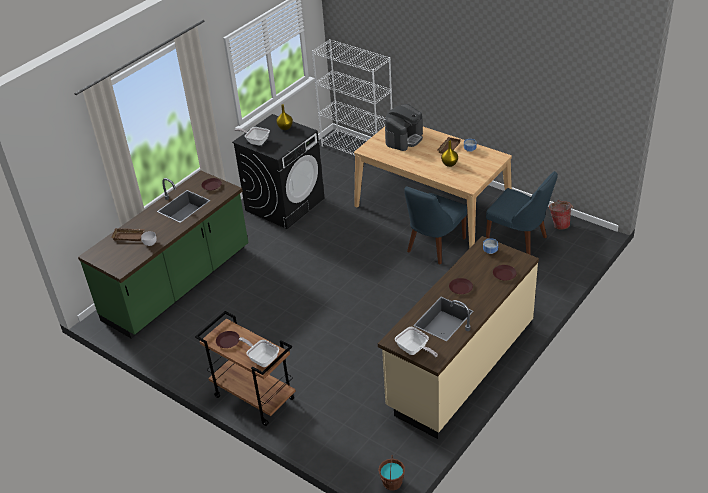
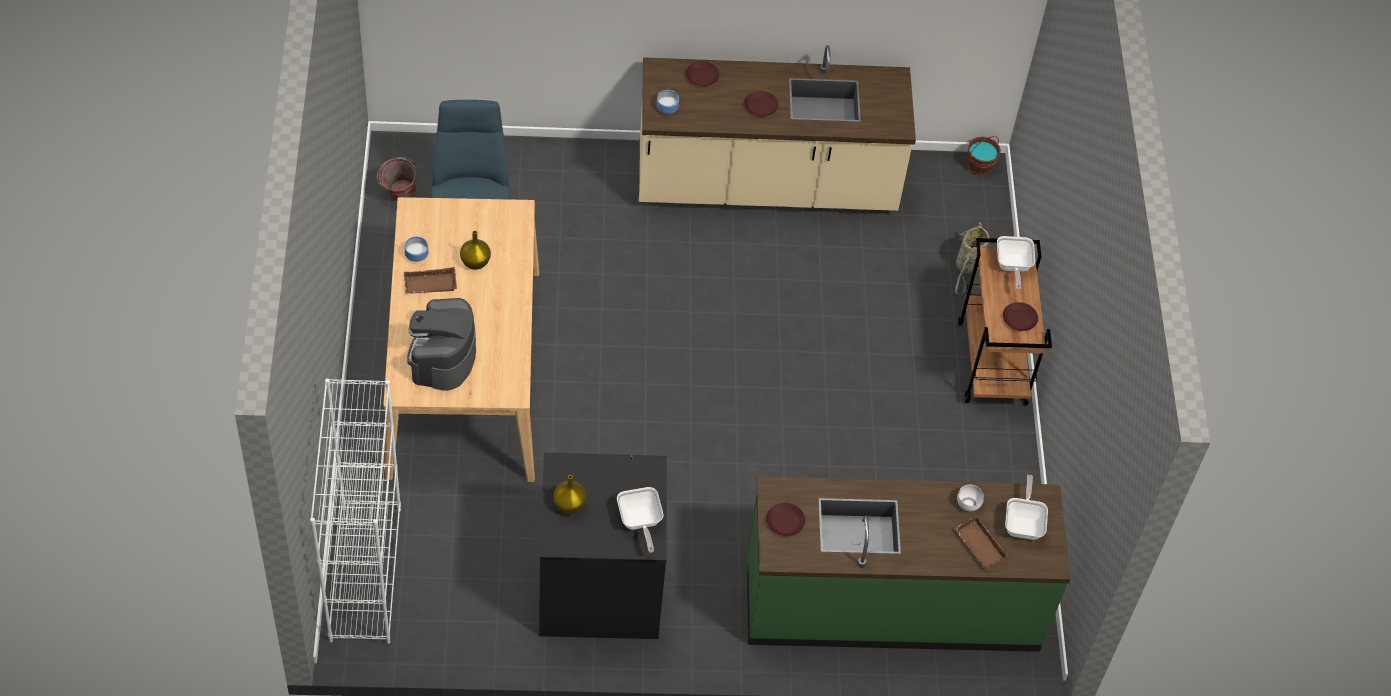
camera: 135 degrees left, 15 degrees up
coffee machine [385,104,423,151] -> coffee machine turned 75 degrees counterclockwise [407,298,476,391]
frying pan [395,327,438,357] -> frying pan moved to [1005,475,1048,540]
blue chair [404,186,467,265] -> none
none -> basket [955,223,989,295]

